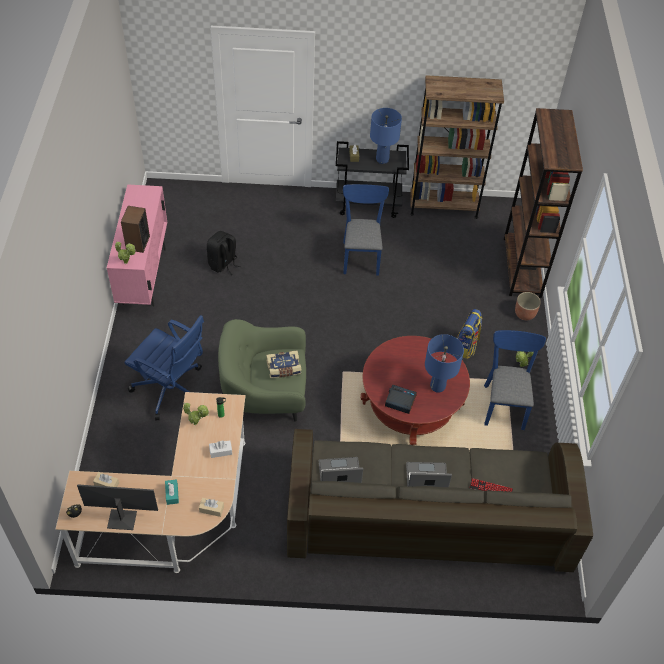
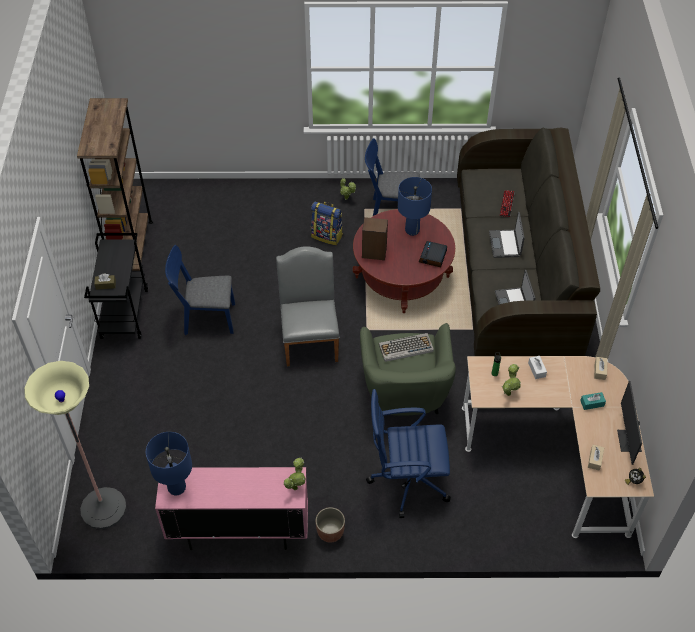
camera: 90 degrees left, 0 degrees up
speaker [121,206,150,253] -> speaker moved to [362,217,388,260]
blue office chair [124,315,204,420] -> blue office chair turned 120 degrees counterclockwise [366,389,451,518]
black backpack [207,231,241,275] -> none
book [266,350,301,378] -> keyboard [379,333,434,362]
blue table lamp [370,108,402,164] -> blue table lamp moved to [146,432,192,496]
brown bookcase [504,108,583,298] -> none
planter [515,292,541,321] -> planter moved to [316,507,345,543]
none -> floor lamp [24,361,126,529]
none -> grey chair [276,246,340,366]

